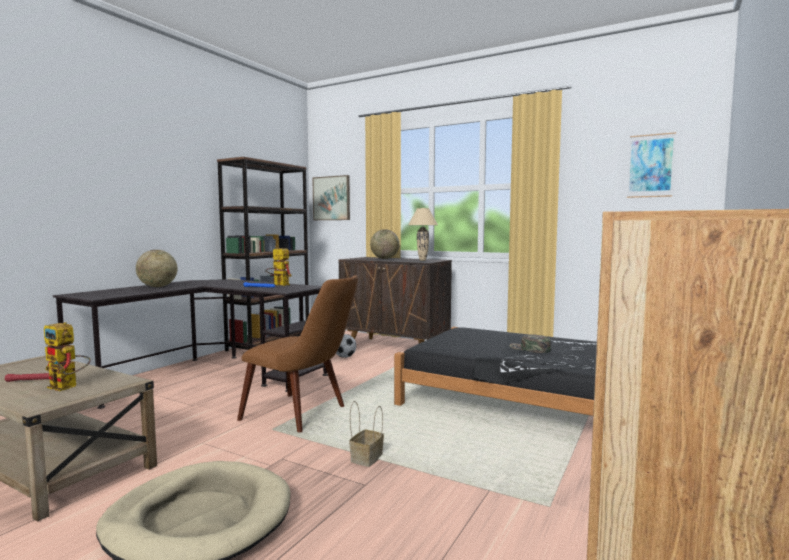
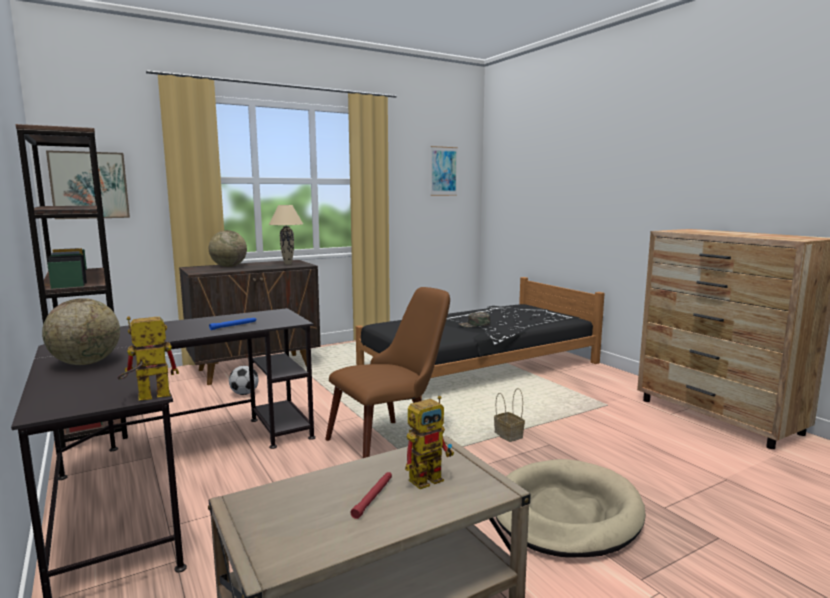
camera: 60 degrees left, 5 degrees up
toy robot [265,246,291,286] -> toy robot moved to [118,316,179,400]

